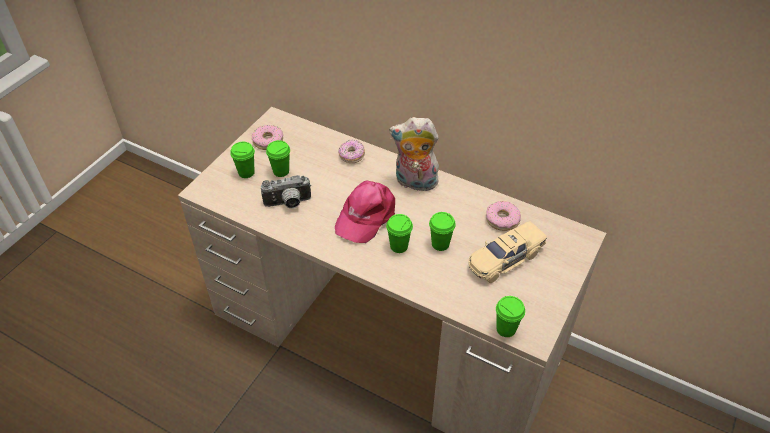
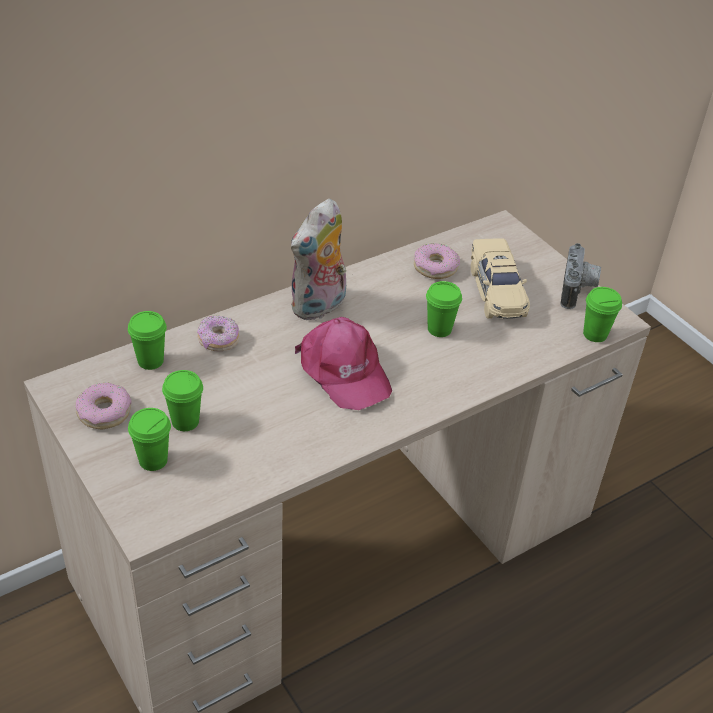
camera: 65 degrees left, 5 degrees down
camera [261,175,311,209] -> camera moved to [560,243,601,309]
green cup [386,214,413,253] -> green cup moved to [128,311,167,370]

